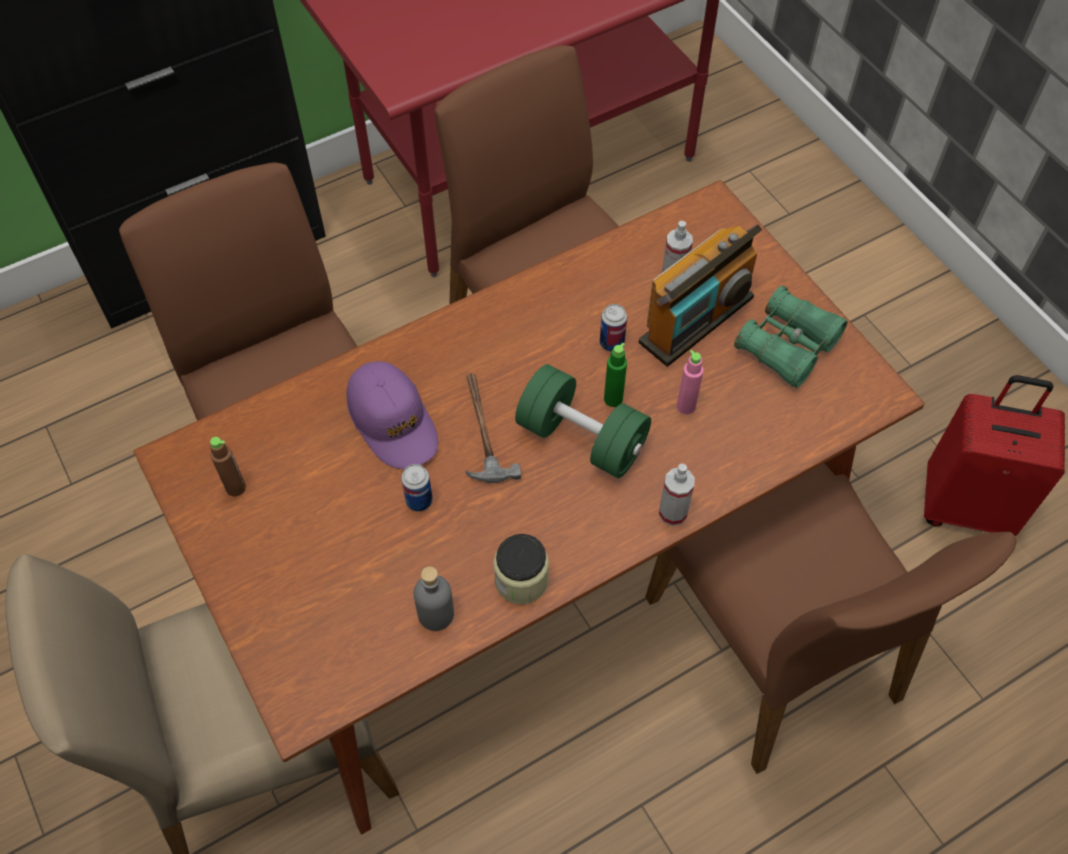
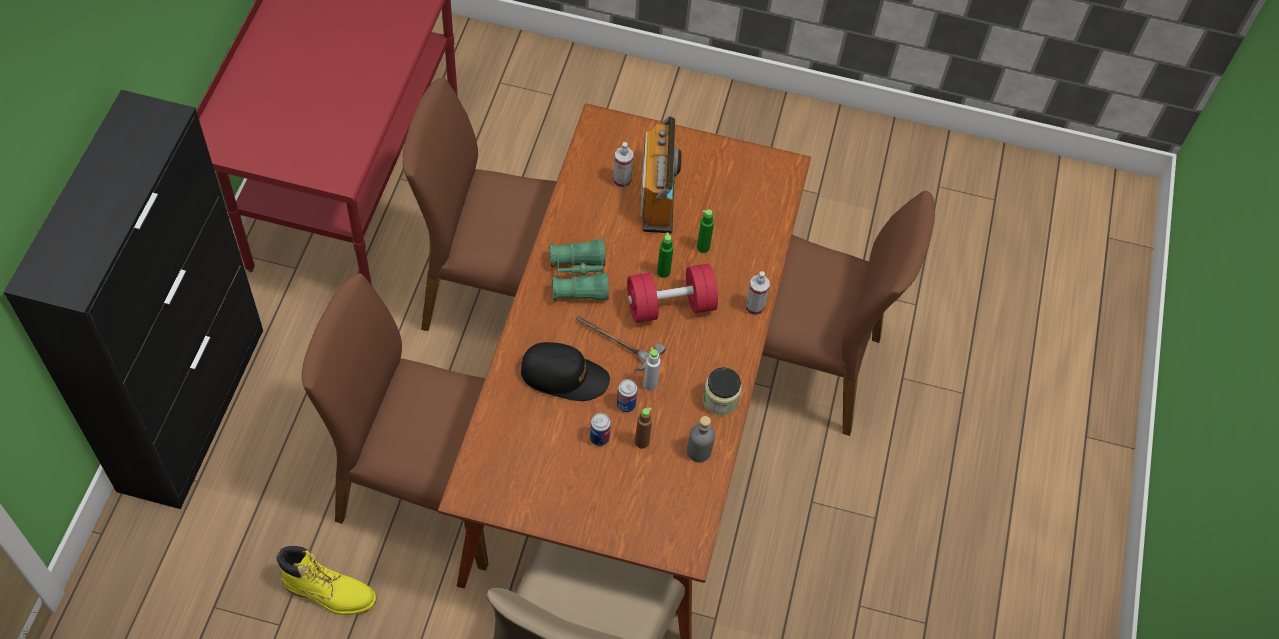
camera: 50 degrees left, 0 degrees up
brown bottle [210,437,246,496] -> brown bottle moved to [635,407,652,449]
purple cap [347,361,438,469] -> black cap [521,342,610,401]
green dumbbell [515,364,651,478] -> red dumbbell [627,264,718,323]
can [600,304,627,352] -> can moved to [590,413,611,446]
pink bottle [677,350,704,415] -> green bottle [697,210,714,253]
green binoculars [734,285,848,388] -> green binoculars moved to [549,239,609,301]
red suitcase [924,375,1065,536] -> none
none -> yellow boot [277,546,377,615]
none -> grey bottle [643,348,660,391]

